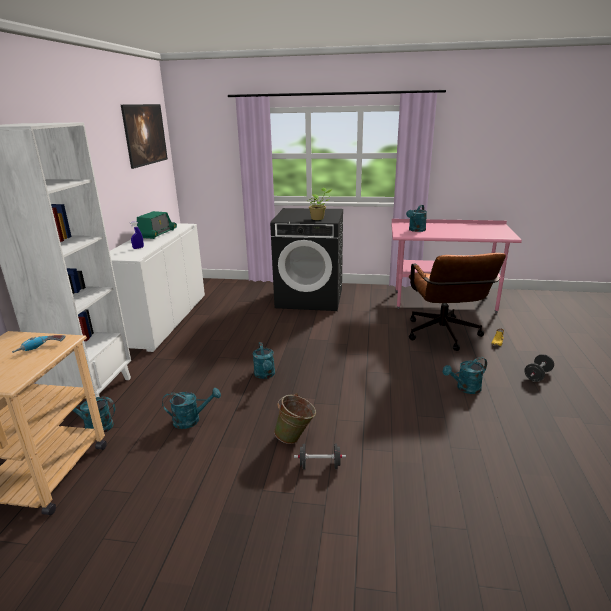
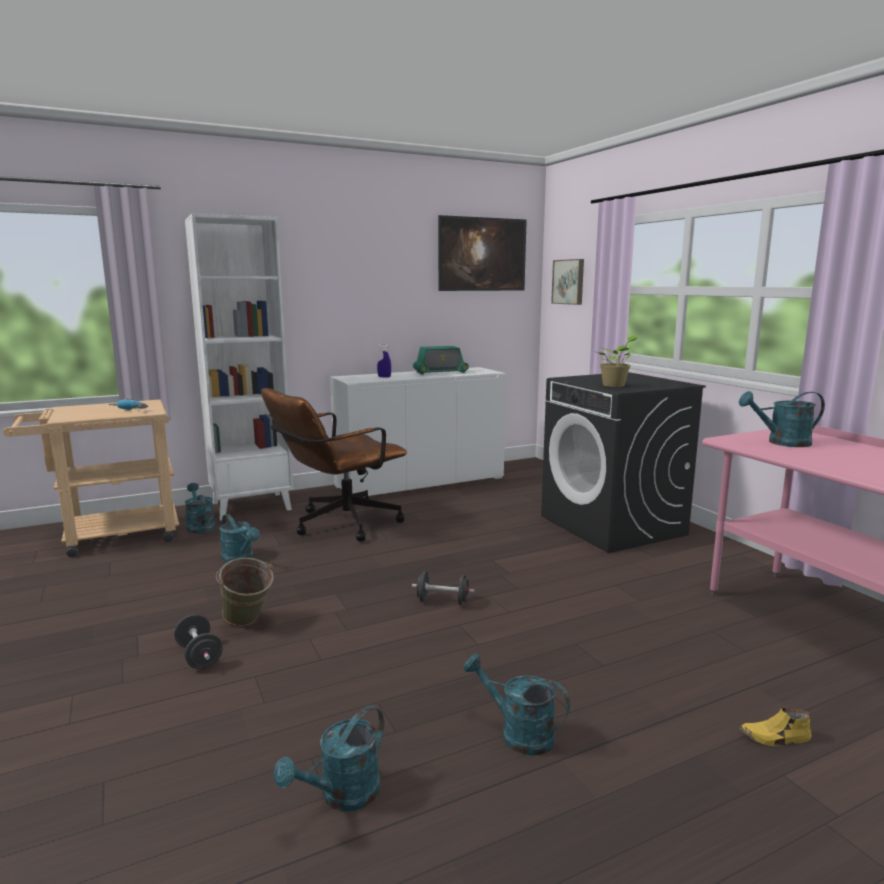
camera: 55 degrees right, 10 degrees down
turquoise watering can [253,342,275,379] -> turquoise watering can moved to [274,706,384,811]
brown office chair [409,253,506,351] -> brown office chair moved to [261,388,407,542]
black dumbbell [524,354,554,382] -> black dumbbell moved to [412,571,474,605]
none -> picture [551,259,584,305]

